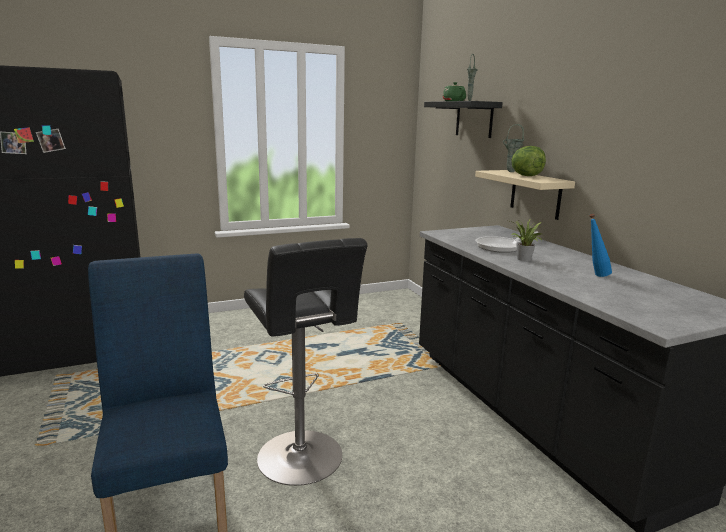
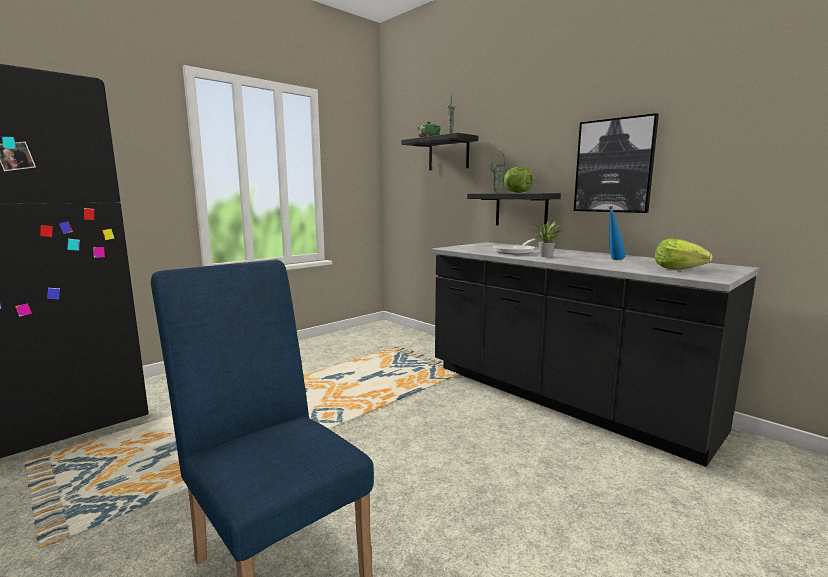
camera: 20 degrees left, 5 degrees down
black stool [244,238,368,486] -> none
beige shelf [475,170,575,220] -> black shelf [467,193,561,225]
none -> picture [574,113,659,213]
none -> lettuce [655,239,713,270]

